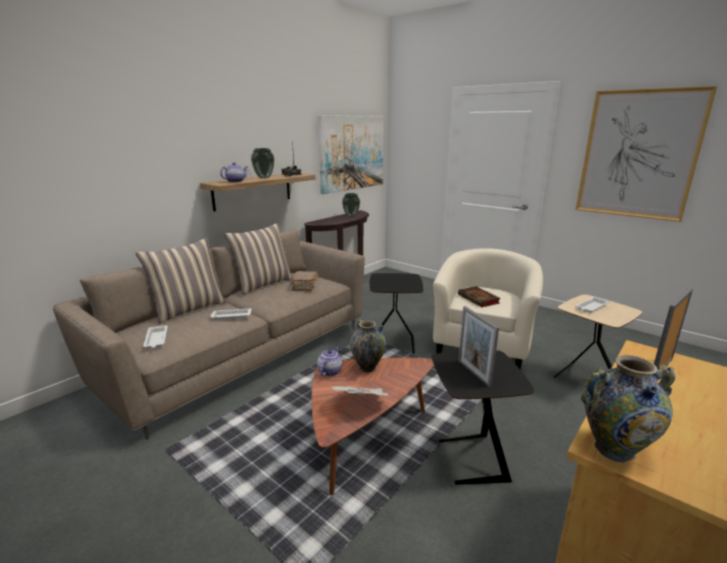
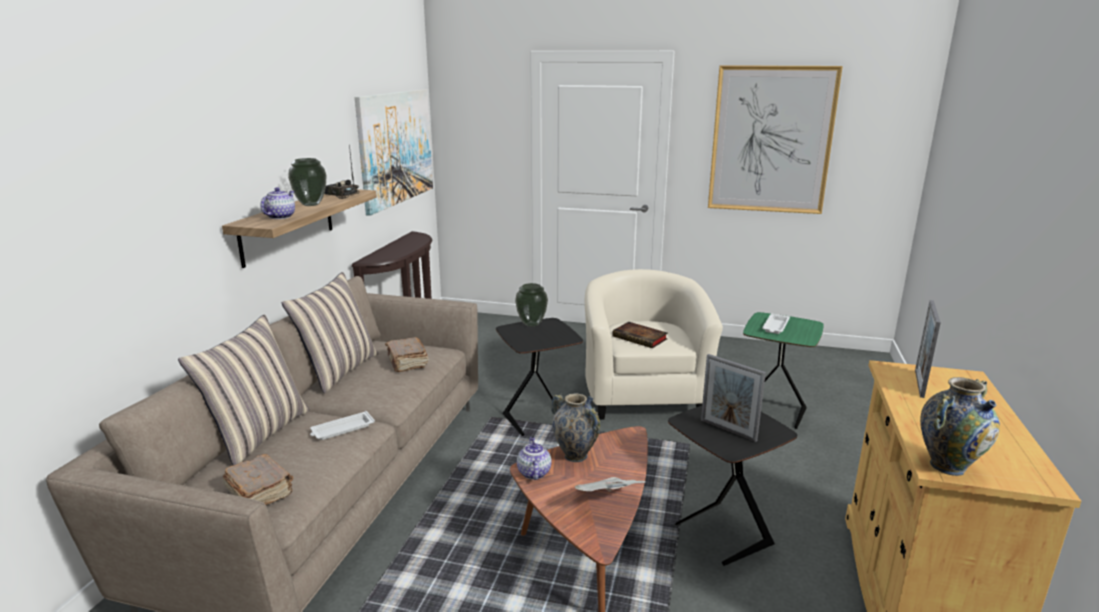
camera: 25 degrees left, 0 degrees up
white tray [143,325,168,349] -> brown book [222,454,294,505]
vase [342,193,360,217] -> vase moved to [515,283,548,327]
beige side table [554,295,642,378] -> green side table [743,312,824,429]

